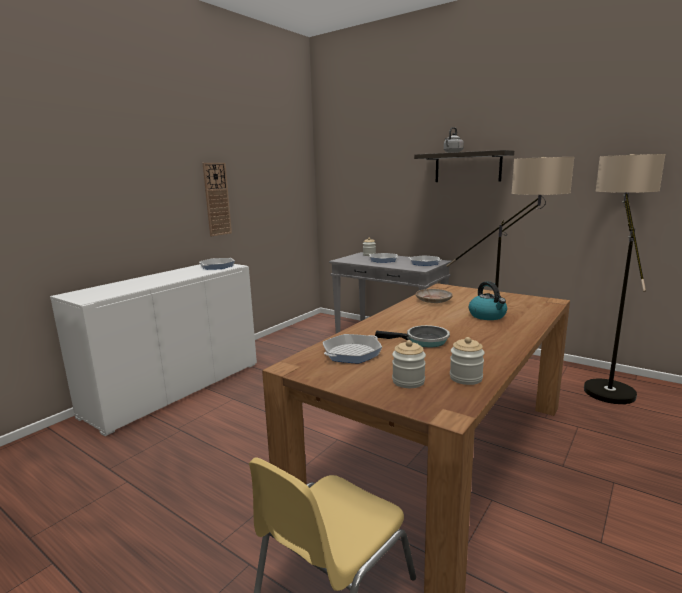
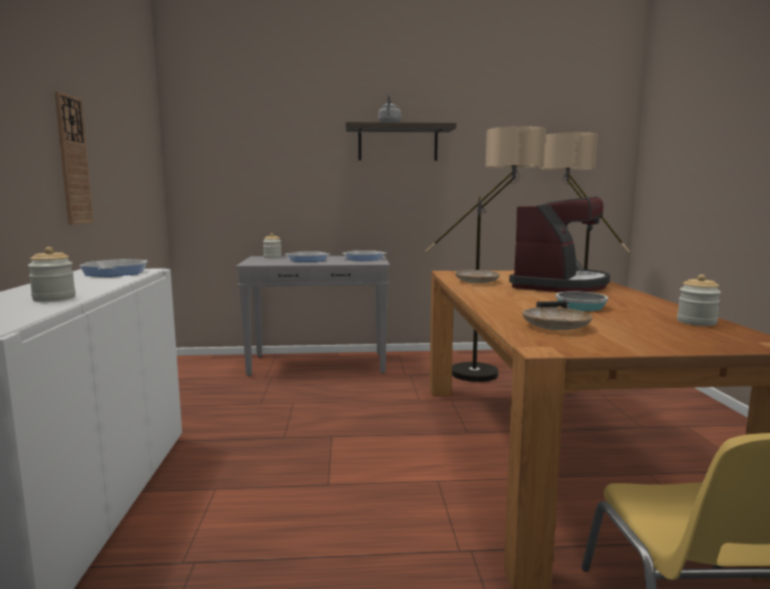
camera: 40 degrees left, 5 degrees down
frying pan [323,334,382,363] -> beige plate [522,307,593,330]
jar [392,340,426,388] -> jar moved to [28,247,76,302]
kettle [469,281,507,320] -> coffee machine [509,196,610,292]

